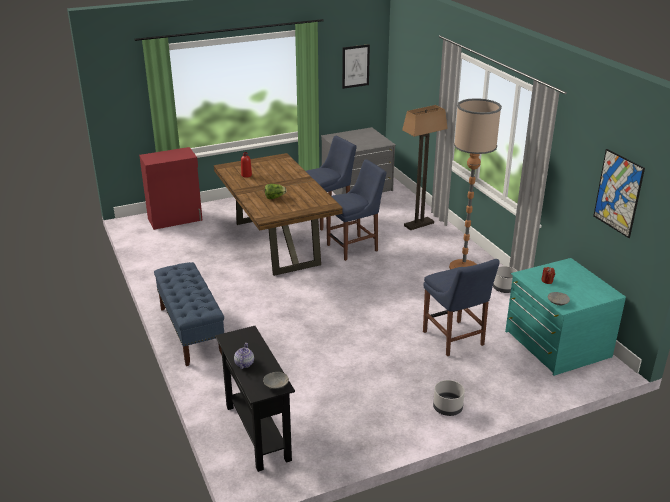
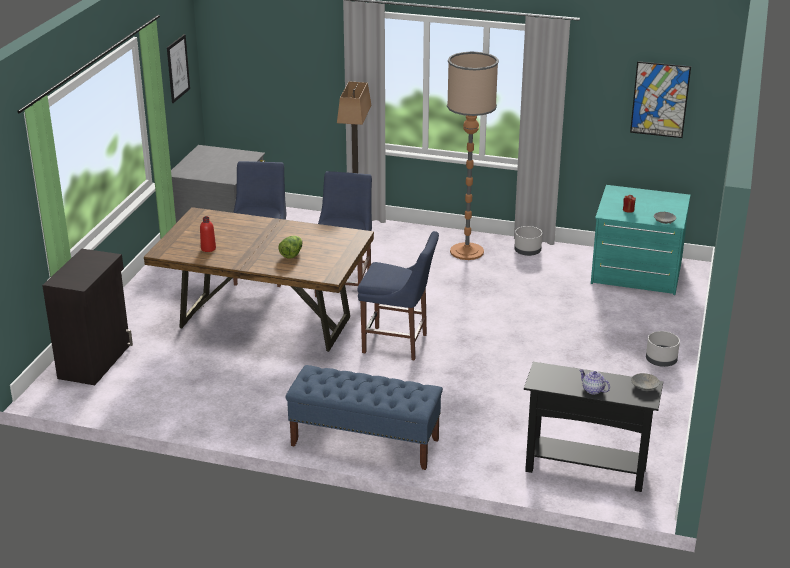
camera: 50 degrees left, 0 degrees up
red cabinet [139,147,202,230] -> black cabinet [42,249,133,385]
blue chair [423,259,500,356] -> blue chair moved to [357,231,439,361]

